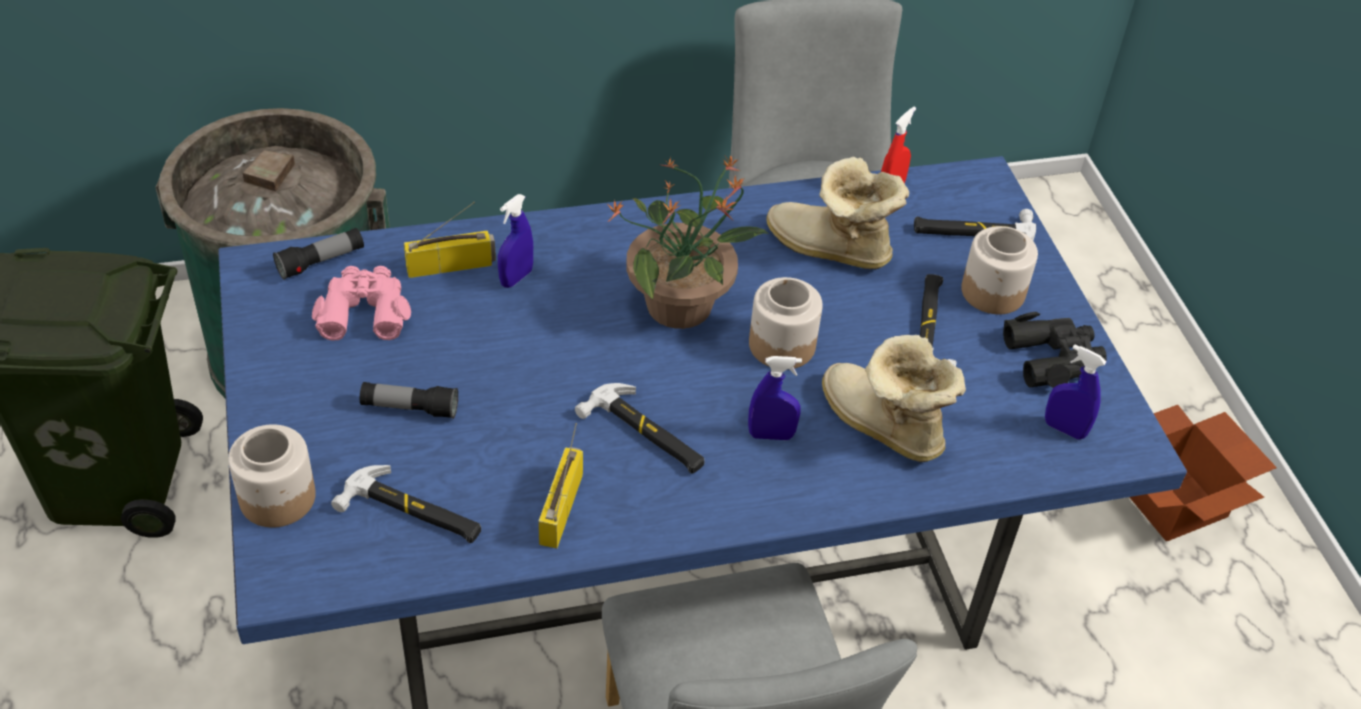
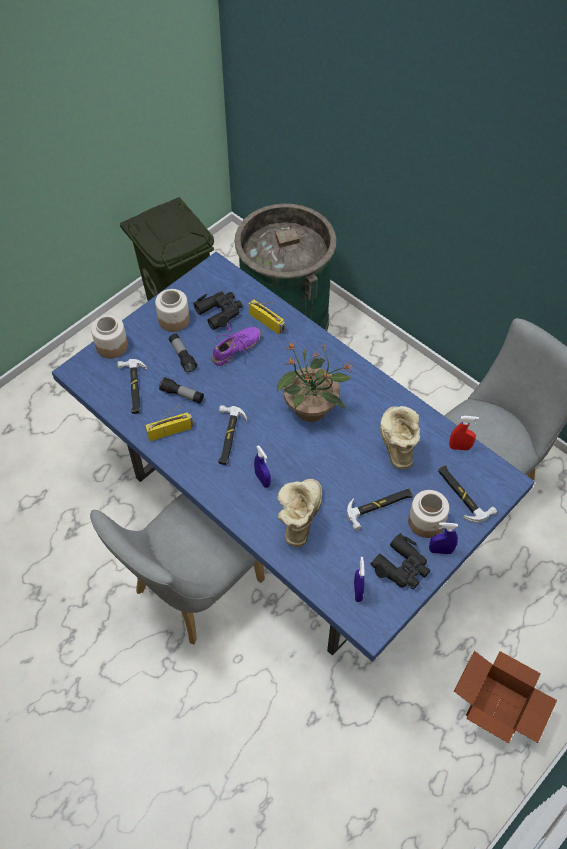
camera: 60 degrees right, 10 degrees up
flashlight [273,228,364,280] -> flashlight moved to [159,377,204,404]
pink binoculars [312,266,411,341] -> black binoculars [193,291,243,330]
blue spray bottle [498,194,533,288] -> blue spray bottle moved to [429,522,458,554]
jar [749,277,823,368] -> jar moved to [155,289,190,332]
none -> purple shoe [211,323,261,366]

